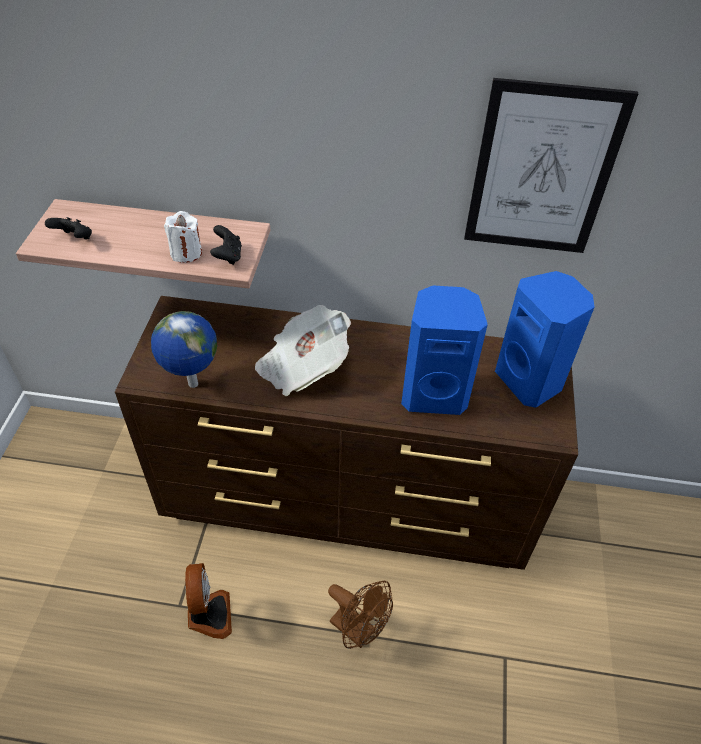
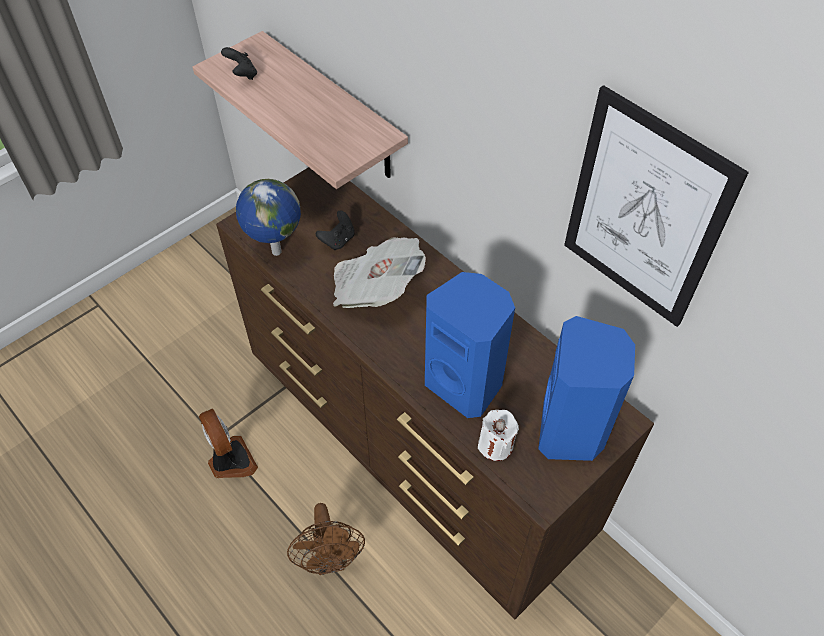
camera: 40 degrees right, 5 degrees up
white candle [164,211,202,263] -> white candle moved to [478,410,519,461]
fan [185,563,232,639] -> fan turned 60 degrees counterclockwise [199,408,258,478]
black game controller [210,225,242,265] -> black game controller moved to [316,210,355,250]

